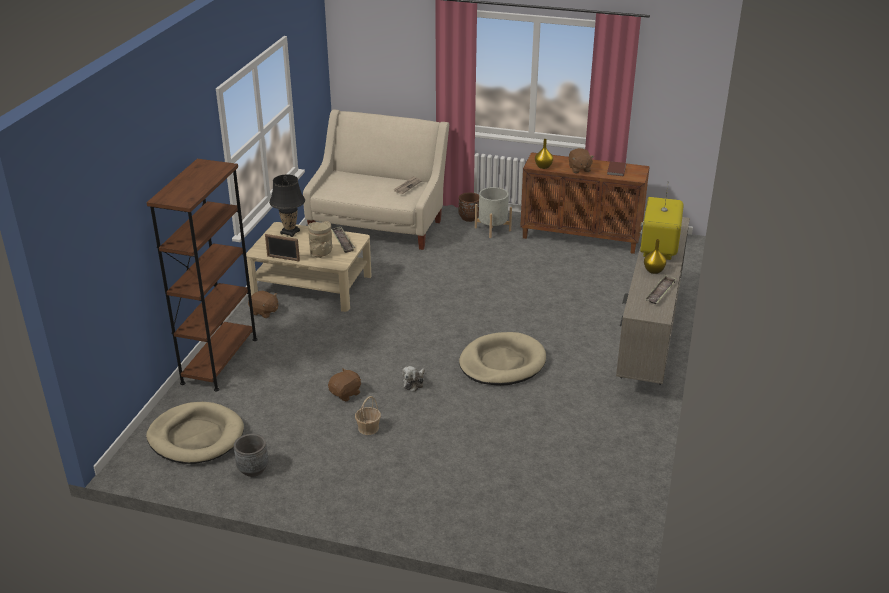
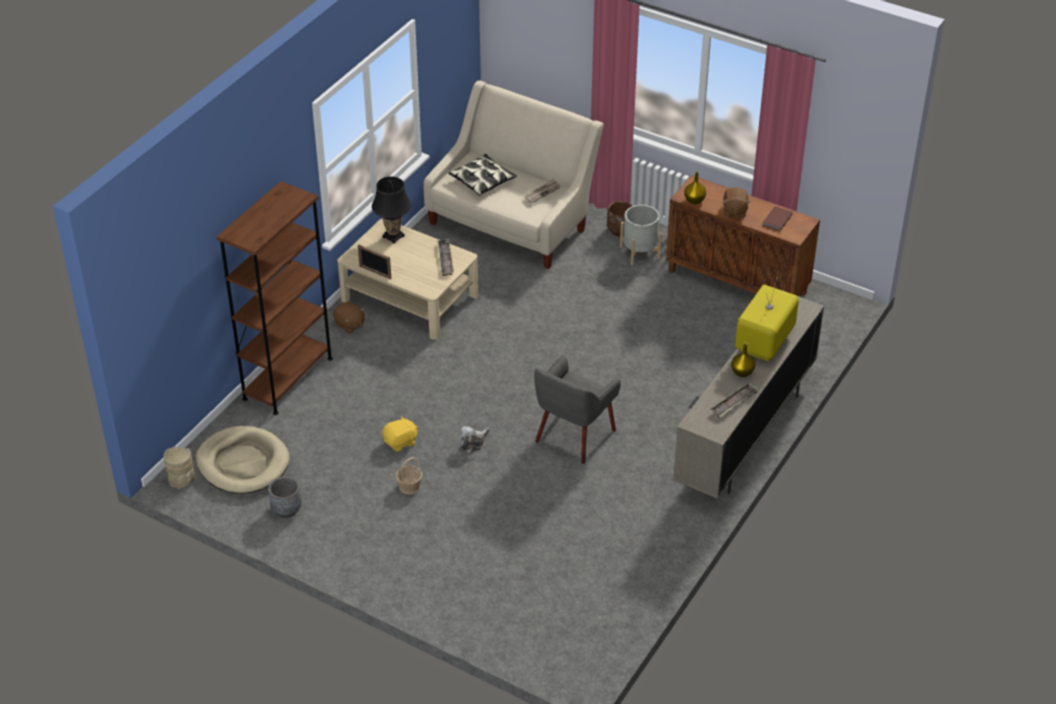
camera: 15 degrees right, 10 degrees up
beige vase [308,221,333,258] -> beige vase moved to [163,447,195,489]
brown plush toy [328,368,361,402] -> yellow plush toy [382,416,418,452]
beige dog bed [459,332,546,386] -> grey armchair [534,355,621,464]
none -> pillow [448,154,517,196]

